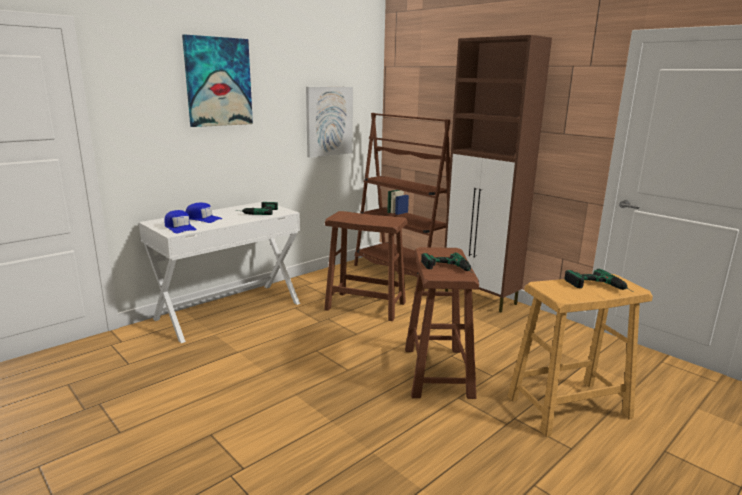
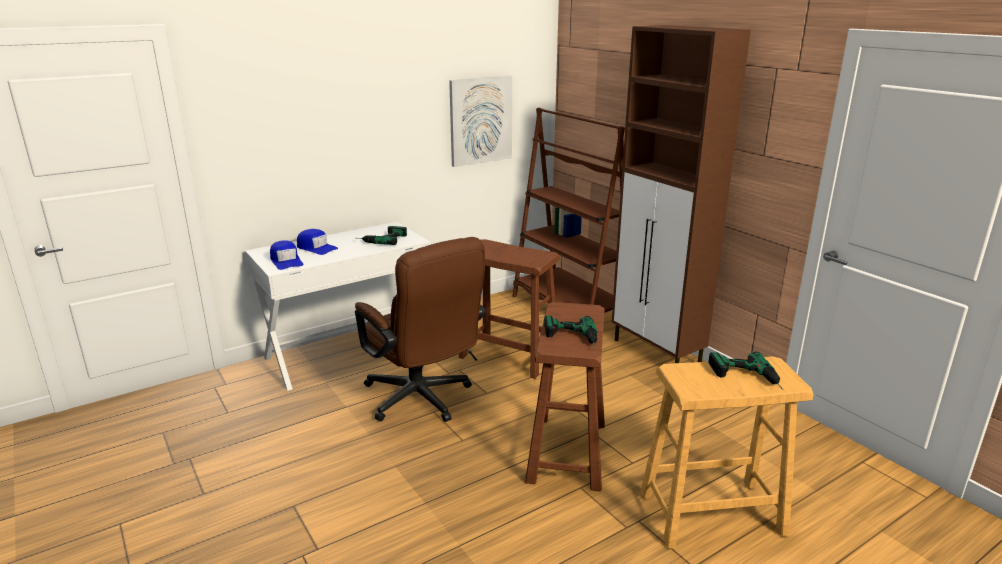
camera: 10 degrees right, 5 degrees up
picture [182,34,253,127] -> none
none -> brown office chair [355,237,486,422]

